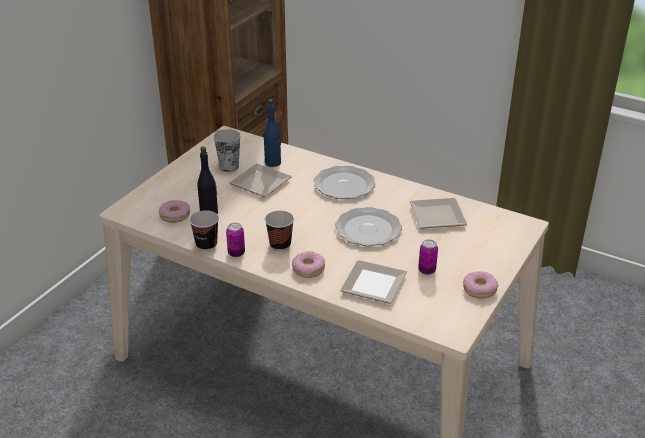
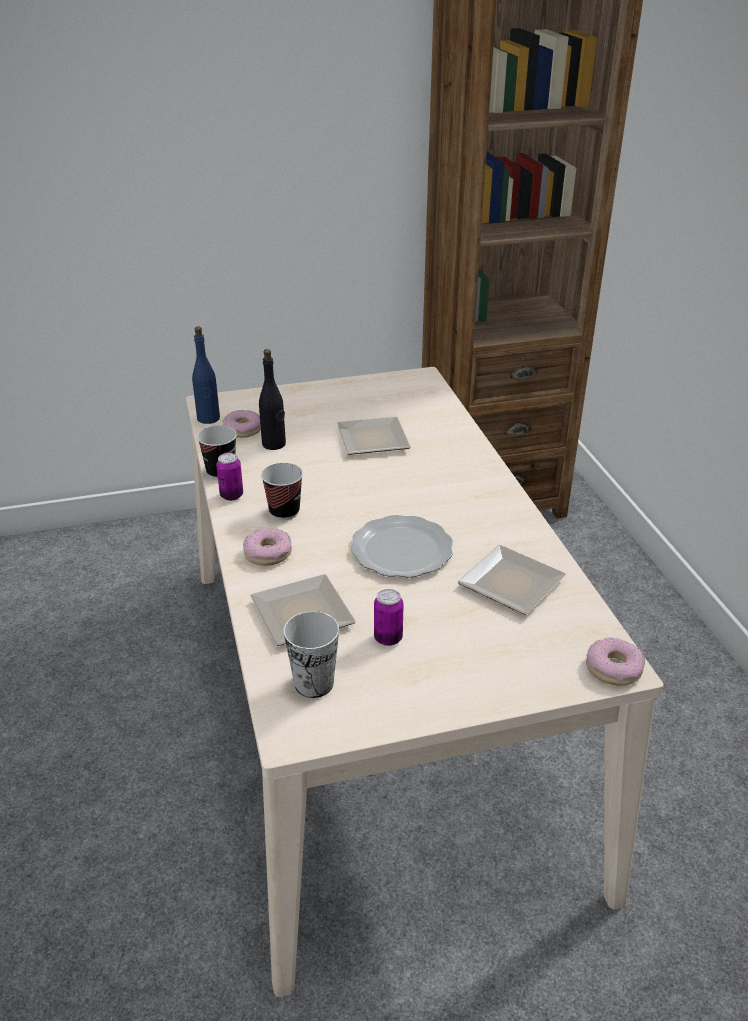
camera: 45 degrees right, 0 degrees up
cup [214,129,240,172] -> cup moved to [283,611,339,698]
blue bottle [264,99,281,167] -> blue bottle moved to [192,326,220,424]
plate [314,166,375,199] -> none
donut [463,271,498,299] -> donut moved to [586,638,645,686]

